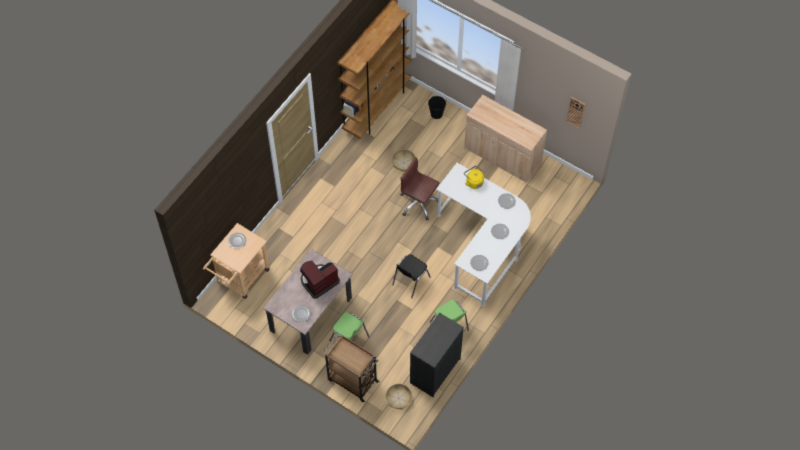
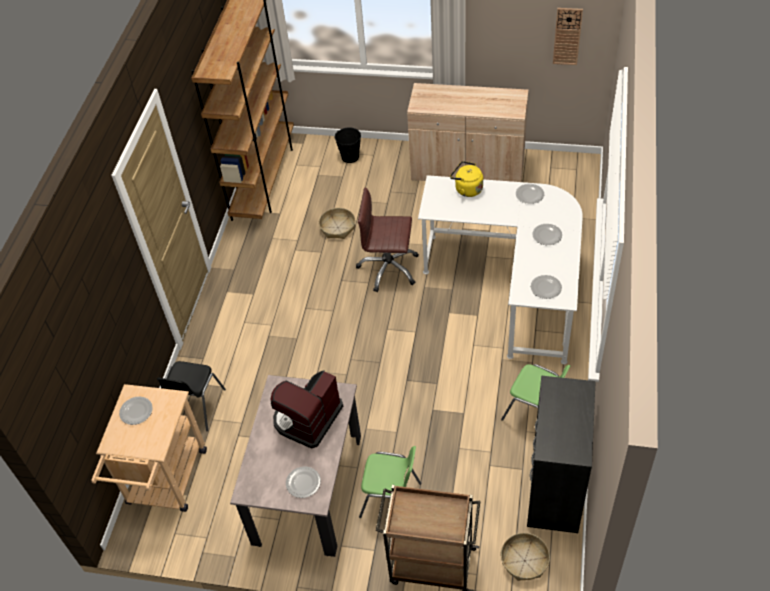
camera: 20 degrees left, 10 degrees down
black chair [392,254,431,298] -> black chair moved to [157,361,226,431]

